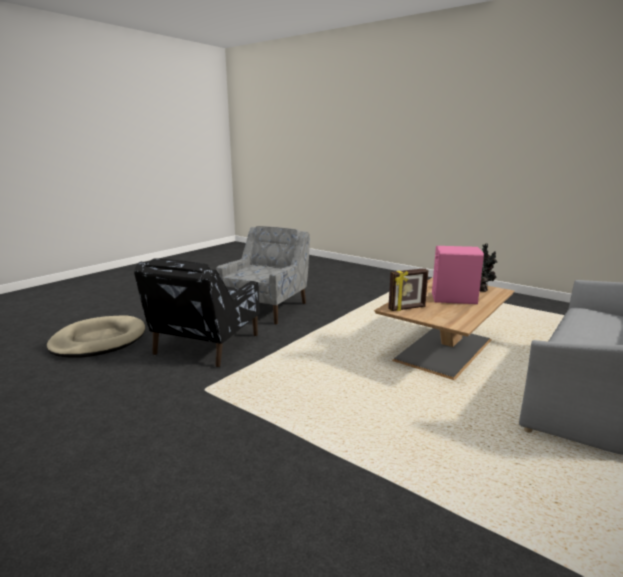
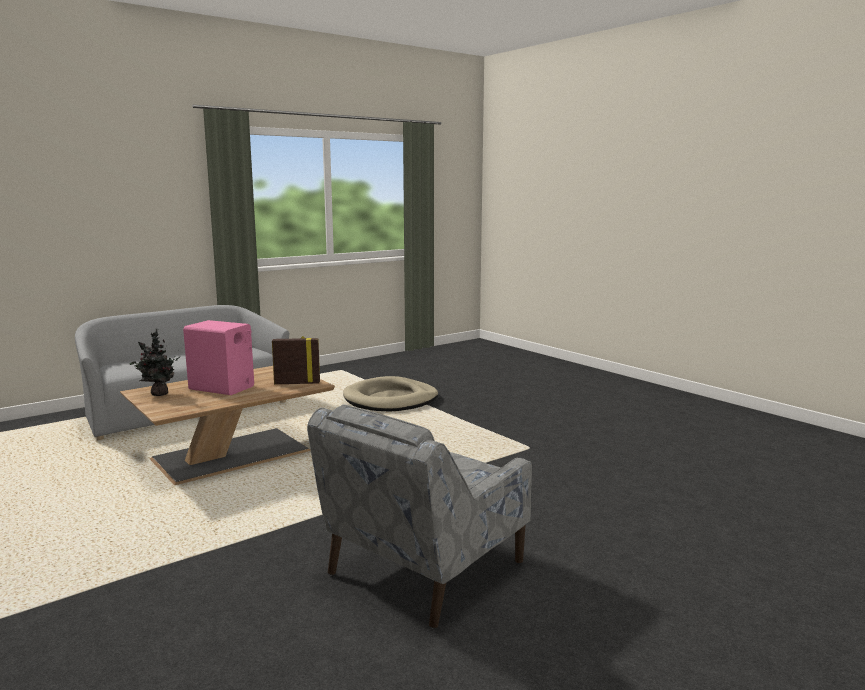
camera: 165 degrees left, 5 degrees down
beige dog bed [47,315,145,358] -> beige dog bed moved to [343,376,438,412]
black armchair [134,258,260,368] -> none

